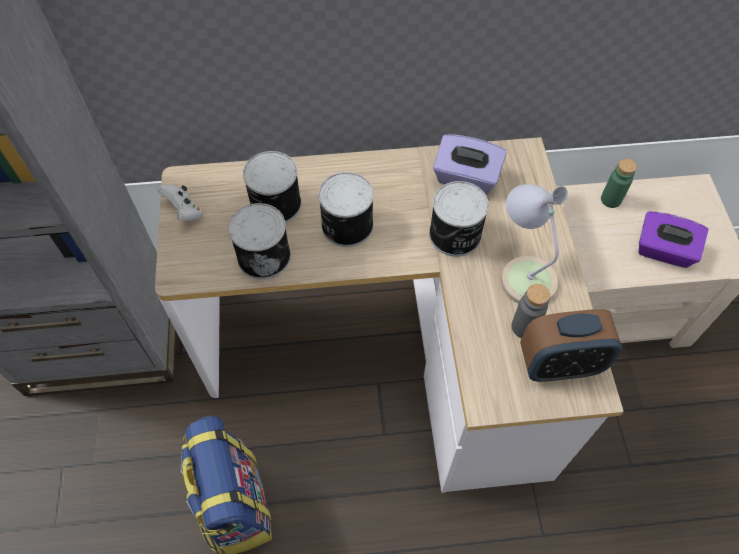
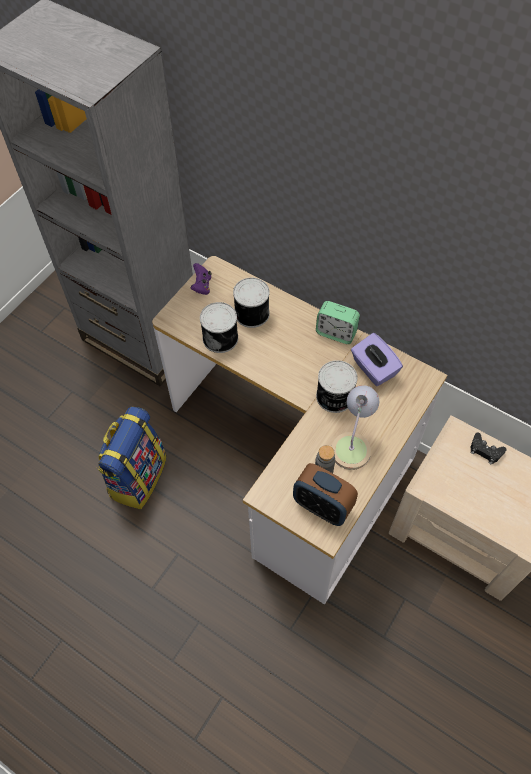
camera: 40 degrees right, 0 degrees up
white game controller [157,184,203,221] -> purple game controller [191,263,211,295]
can [318,172,374,247] -> none
green bottle [601,159,637,208] -> black game controller [470,433,507,465]
purple tissue box [638,211,709,268] -> none
none -> alarm clock [316,301,360,344]

